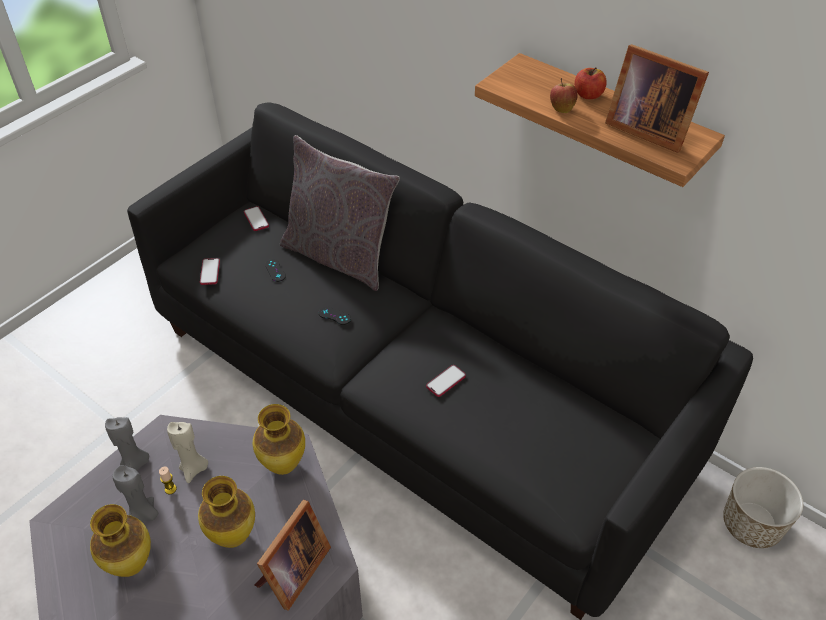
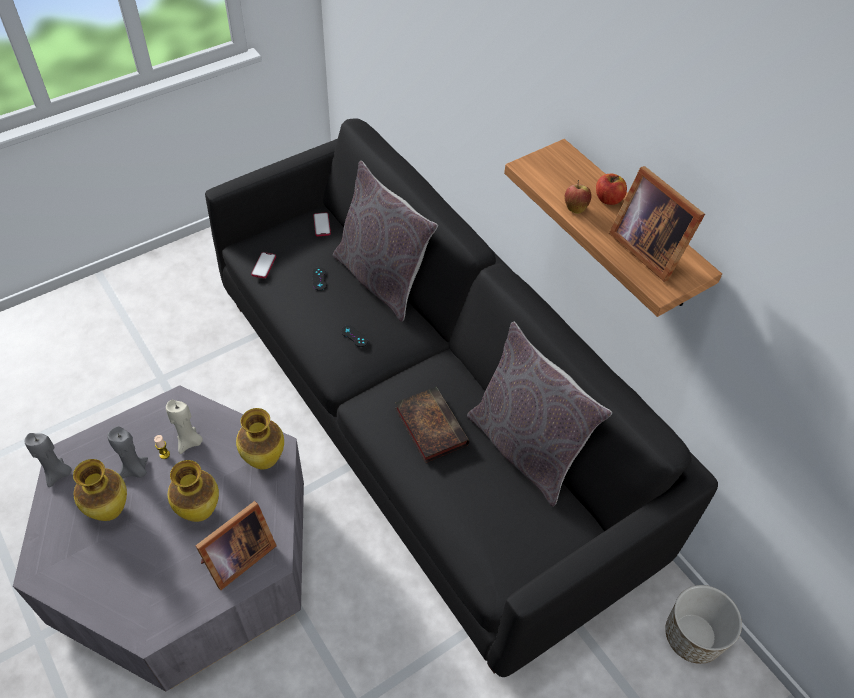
camera: 15 degrees right, 5 degrees up
grey candle [105,417,149,471] -> grey candle moved to [25,433,72,487]
phone [426,365,466,397] -> book [395,387,469,463]
none -> grey pillow [467,322,612,507]

